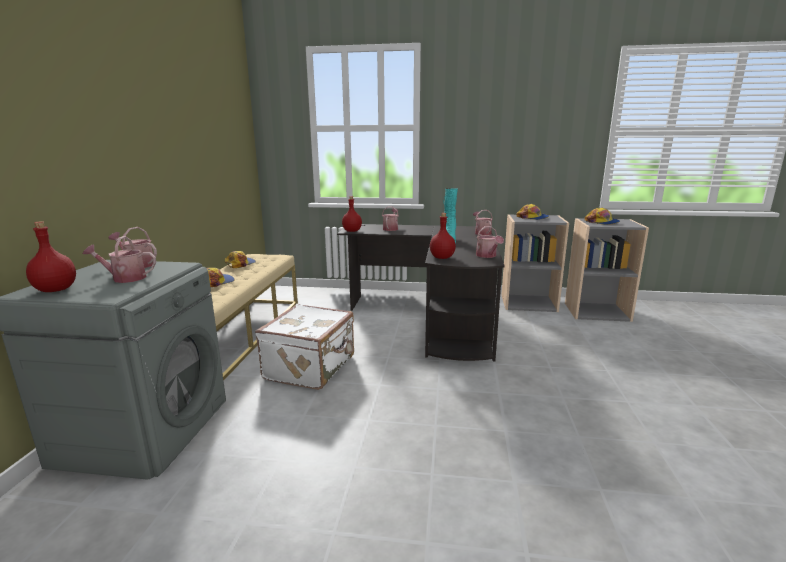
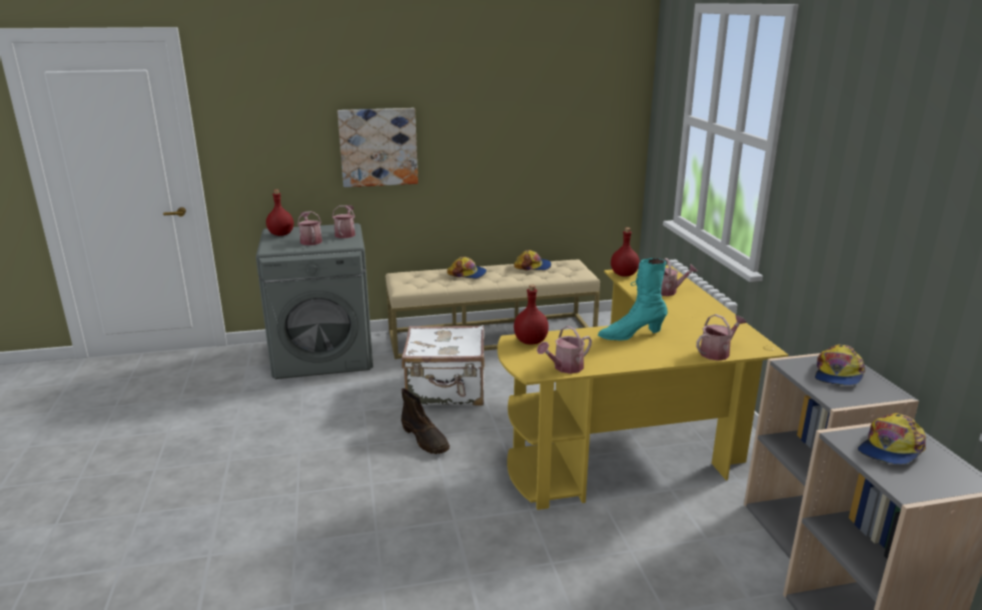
camera: 70 degrees right, 5 degrees up
black desk [337,224,505,361] -> yellow desk [498,265,788,510]
none -> picture [337,108,418,187]
none -> brown boot [401,388,450,454]

